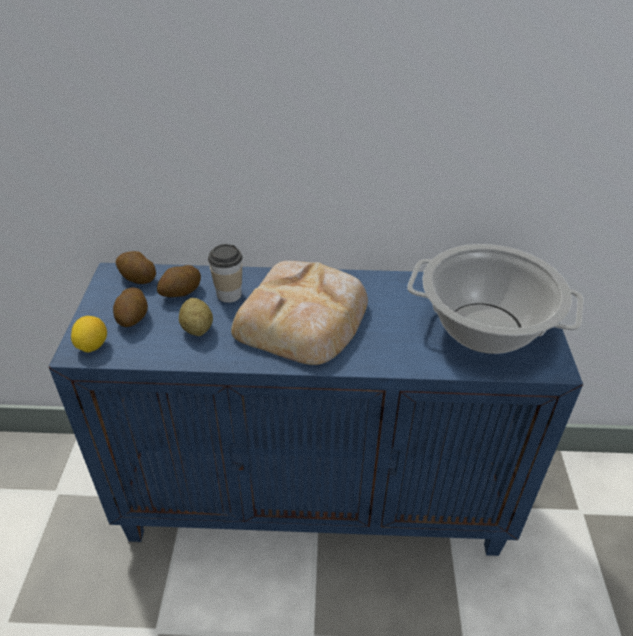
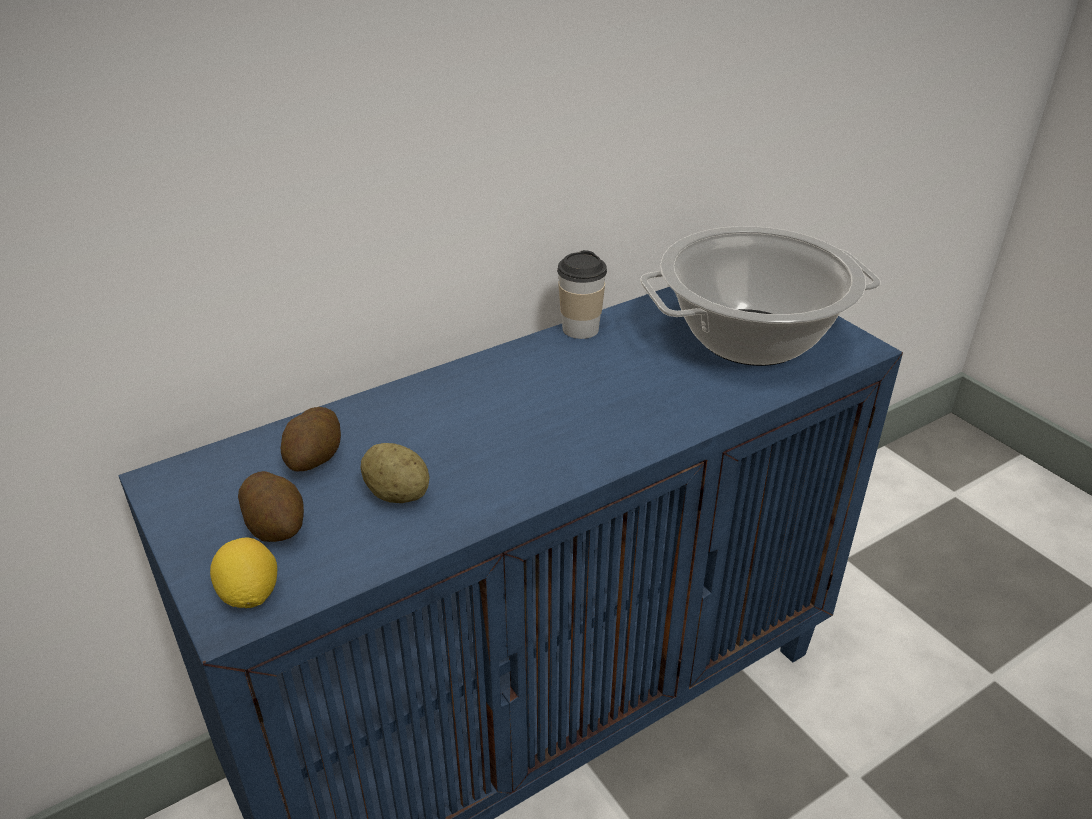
camera: 35 degrees left, 5 degrees down
potato [116,251,156,284] -> none
cup [208,244,242,303] -> cup moved to [557,250,607,339]
bread [231,261,368,365] -> none

